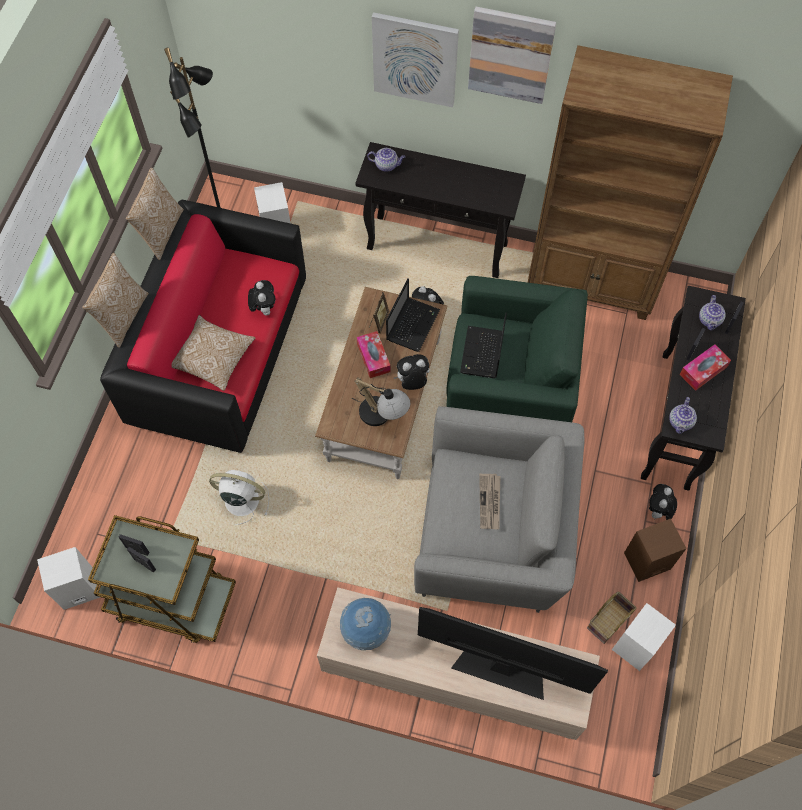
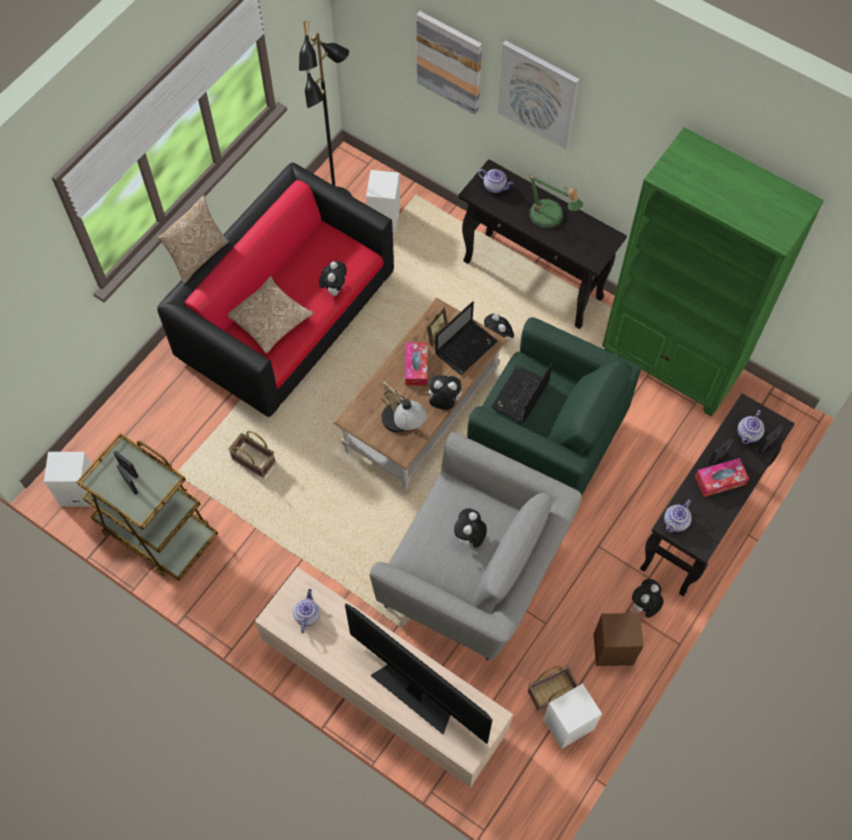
camera: 20 degrees right, 0 degrees up
pillow [126,168,184,260] -> none
white fan [209,470,269,525] -> basket [228,431,276,478]
globe [340,598,391,650] -> teapot [293,589,320,634]
picture [468,7,556,104] -> picture moved to [416,11,482,115]
newspaper [479,474,501,529] -> plush toy [454,508,487,550]
brown bookcase [528,45,733,320] -> green bookcase [602,127,824,416]
none -> table lamp [529,174,583,229]

